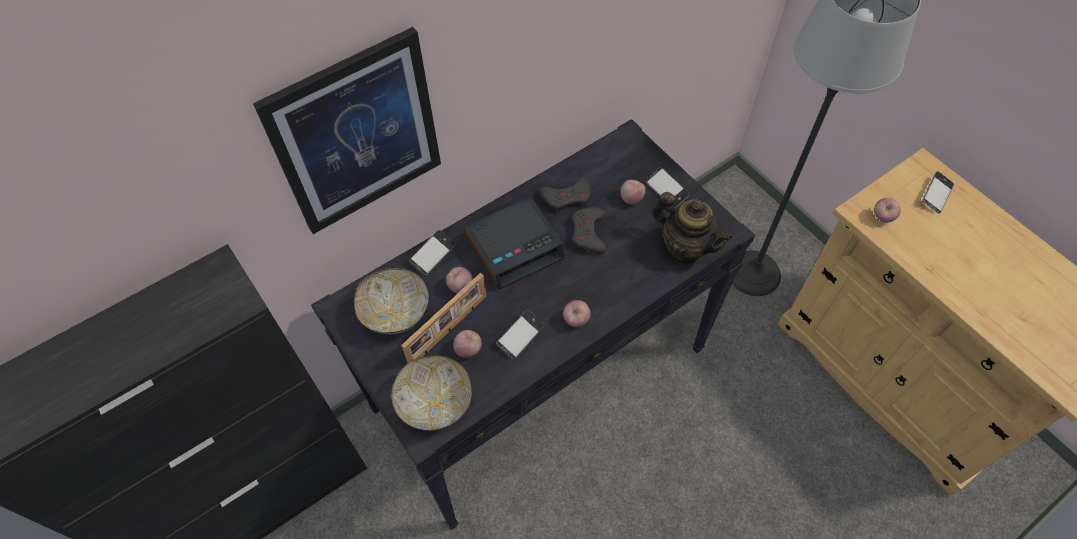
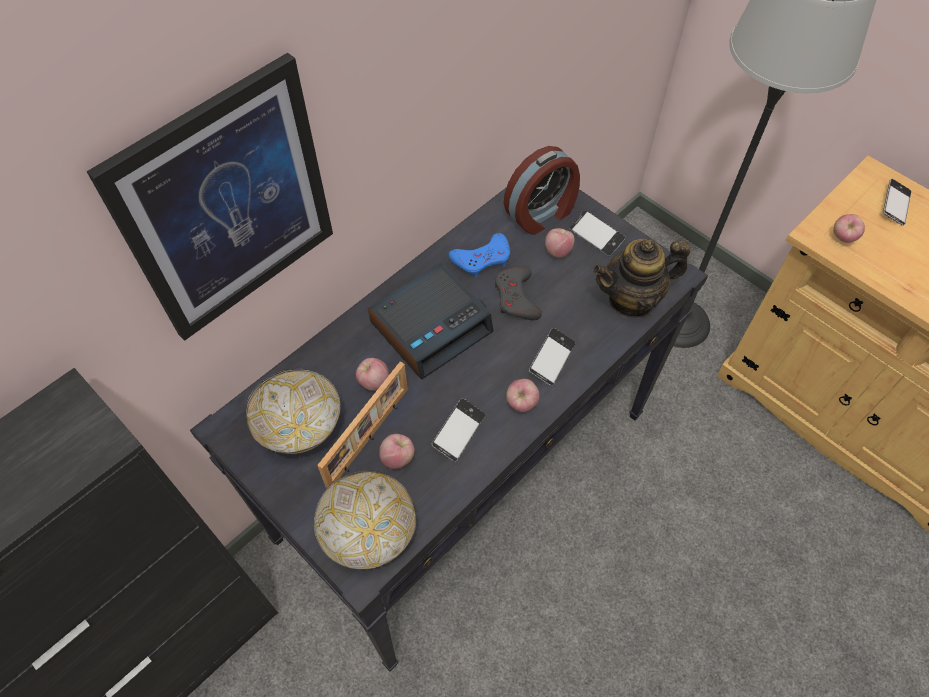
camera: 10 degrees left, 0 degrees up
phone [409,230,456,275] -> phone moved to [529,328,575,386]
grey game controller [539,177,591,212] -> blue game controller [449,233,510,278]
teapot [652,192,733,263] -> teapot turned 135 degrees clockwise [593,239,690,318]
none -> alarm clock [504,146,580,235]

